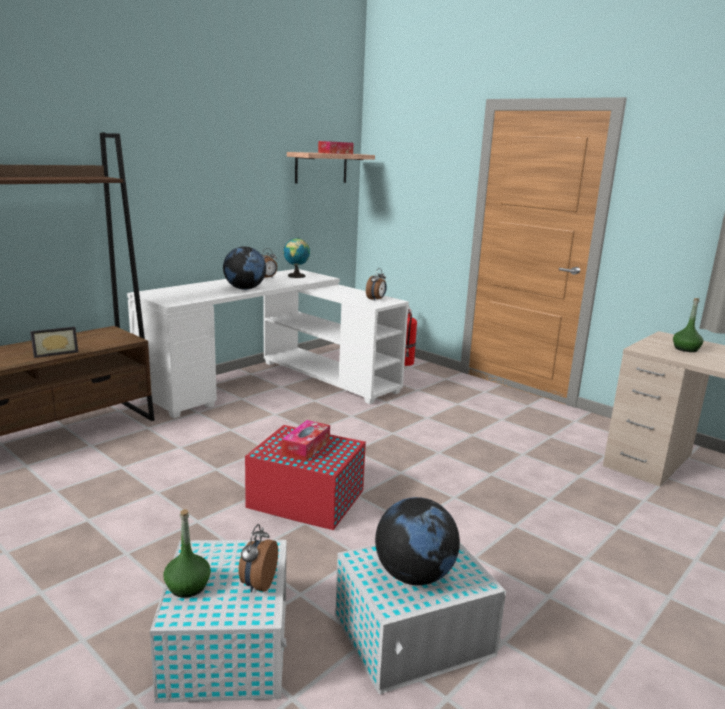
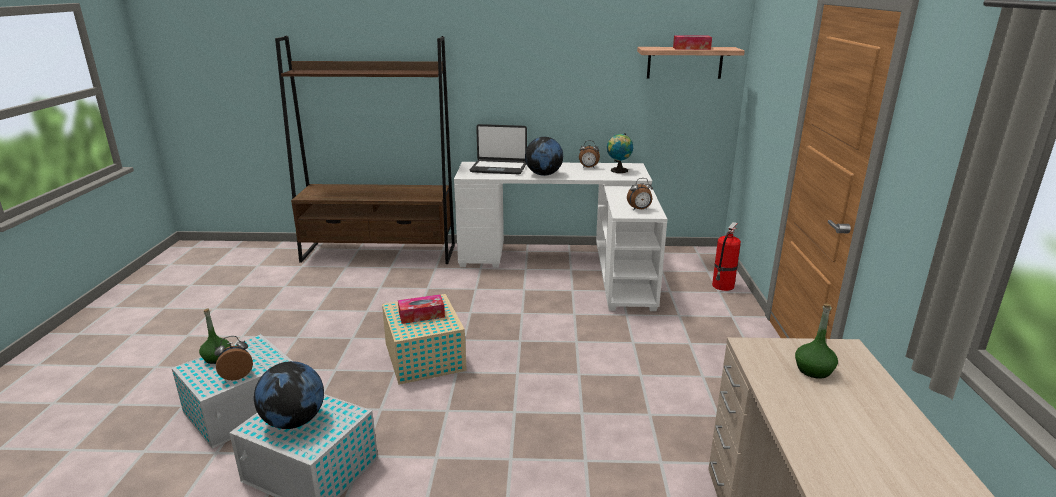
camera: 50 degrees right, 5 degrees up
picture frame [30,327,79,358] -> none
red storage box [245,425,366,530] -> beige storage box [382,294,467,385]
none -> laptop [470,124,527,174]

